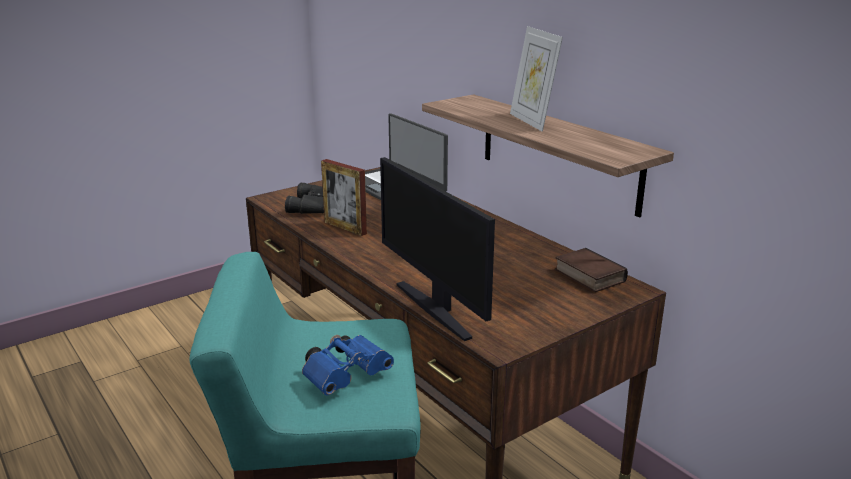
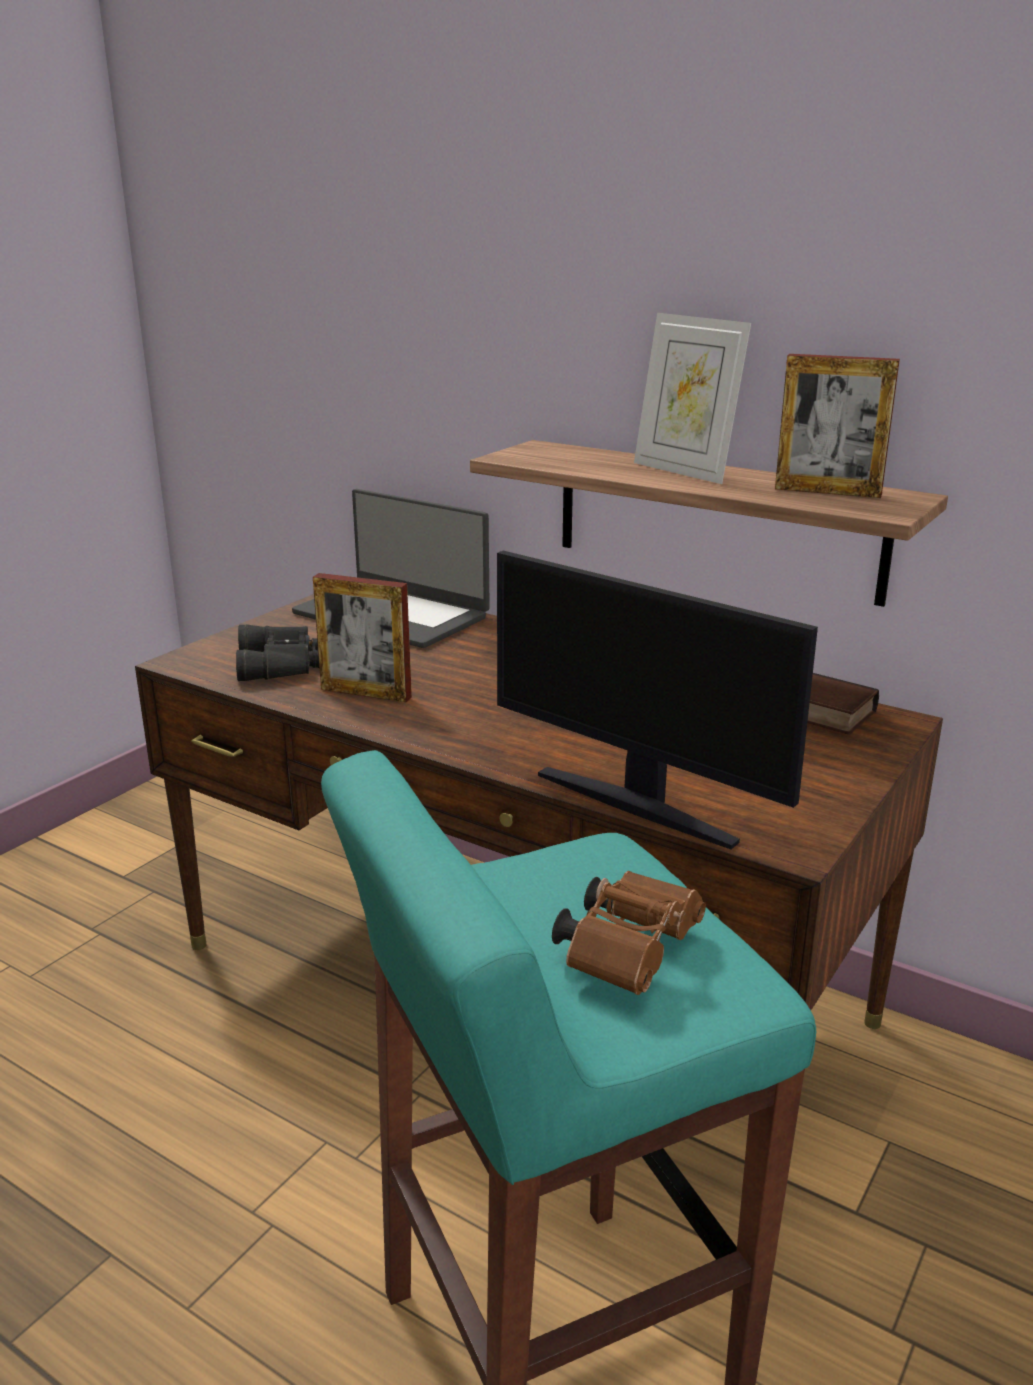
camera: 20 degrees left, 0 degrees up
blue binoculars [302,335,394,395] -> brown binoculars [552,871,706,995]
none -> picture frame [775,354,900,498]

